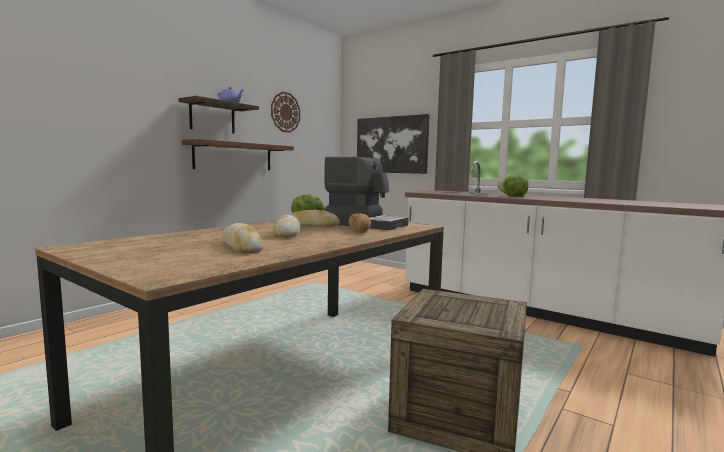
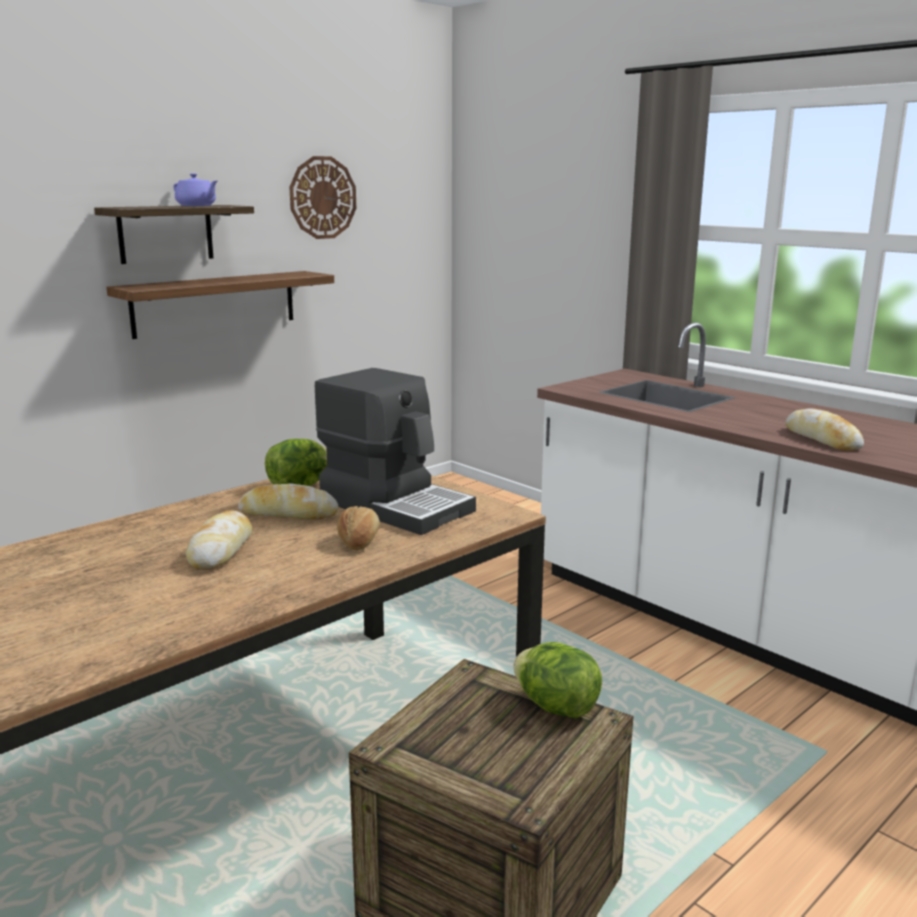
camera: 10 degrees right, 10 degrees up
bread [222,223,263,253] -> bread moved to [785,408,864,451]
picture [357,114,429,174] -> none
lettuce [498,175,529,196] -> lettuce moved to [513,642,602,719]

